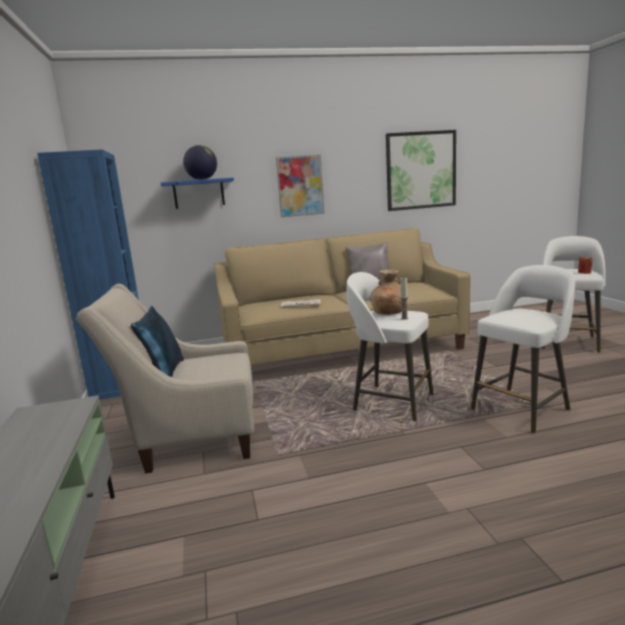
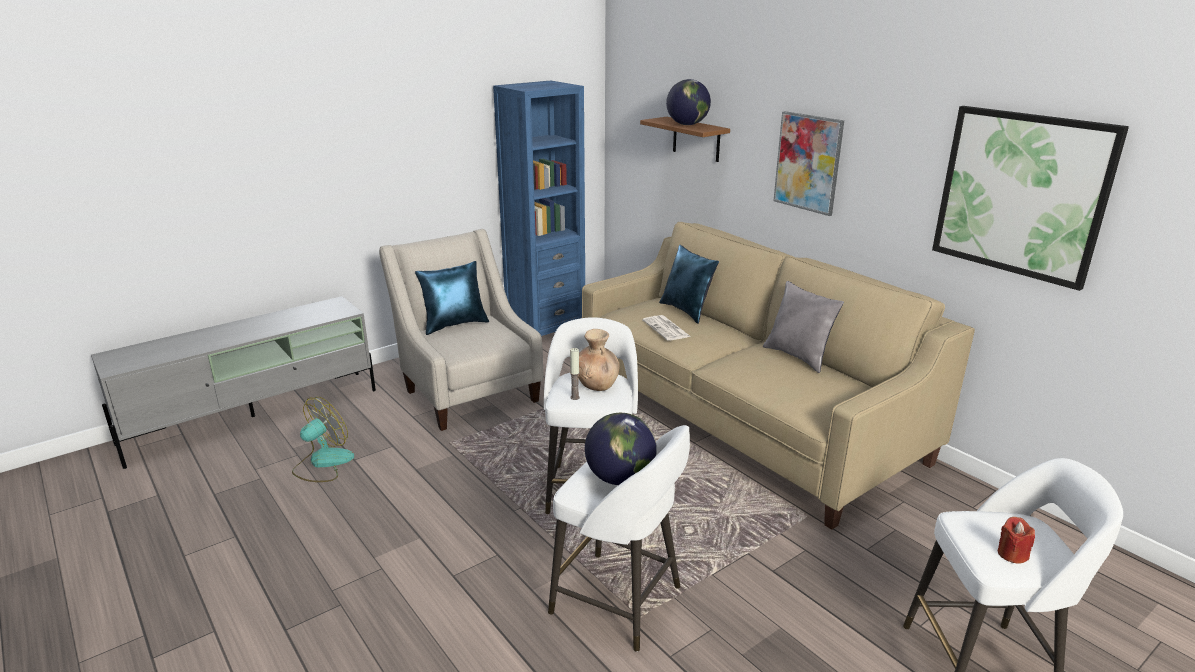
camera: 65 degrees right, 10 degrees up
blue shelf [161,178,234,209] -> brown shelf [640,117,730,162]
none -> fan [292,397,355,482]
none -> globe [585,413,657,485]
none -> blue pillow [659,245,719,324]

